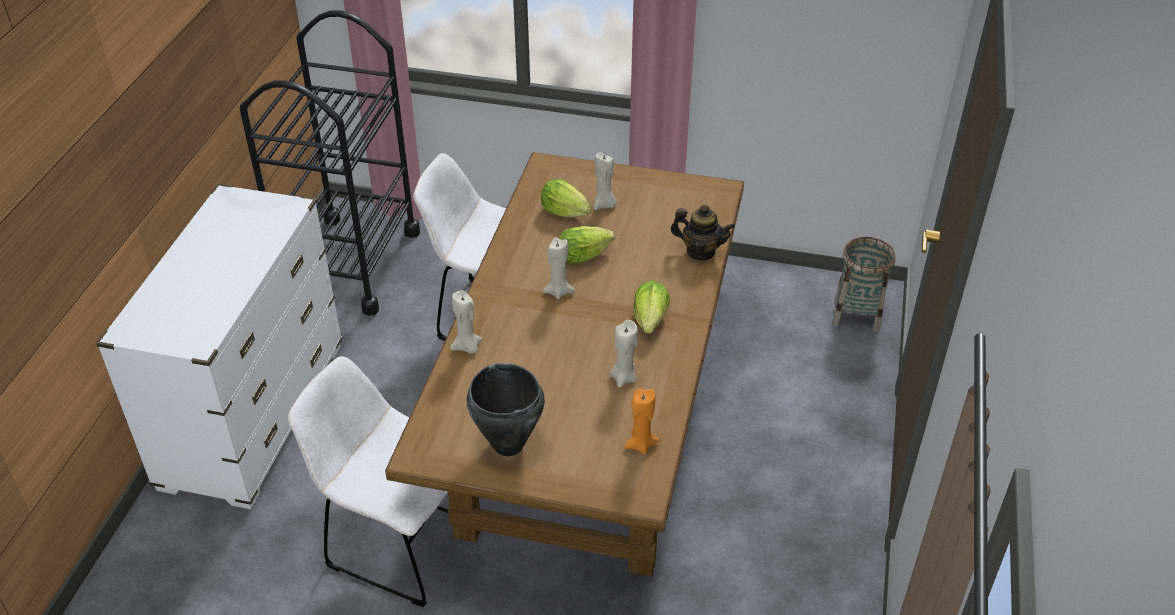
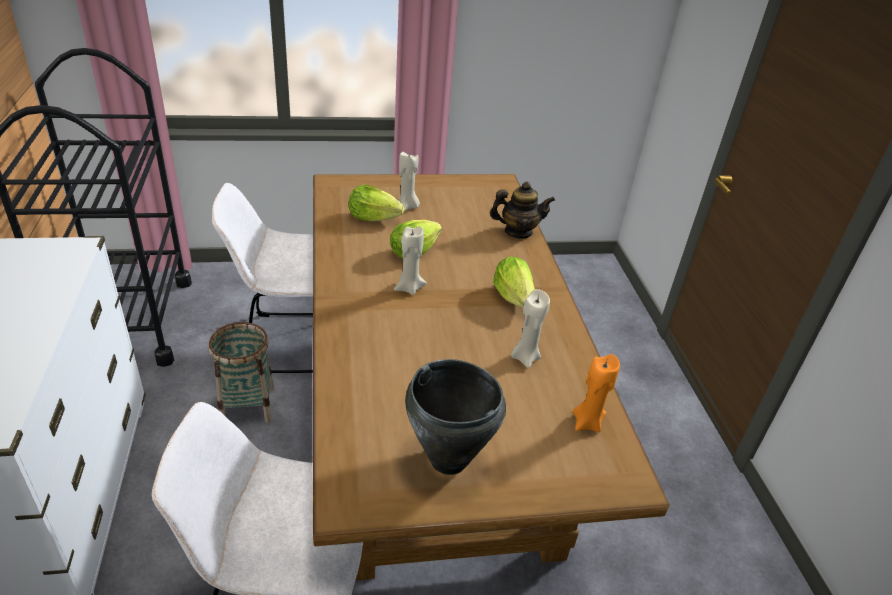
camera: 25 degrees left, 5 degrees down
beige candle [450,290,482,354] -> none
basket [833,237,896,333] -> basket moved to [209,322,274,423]

